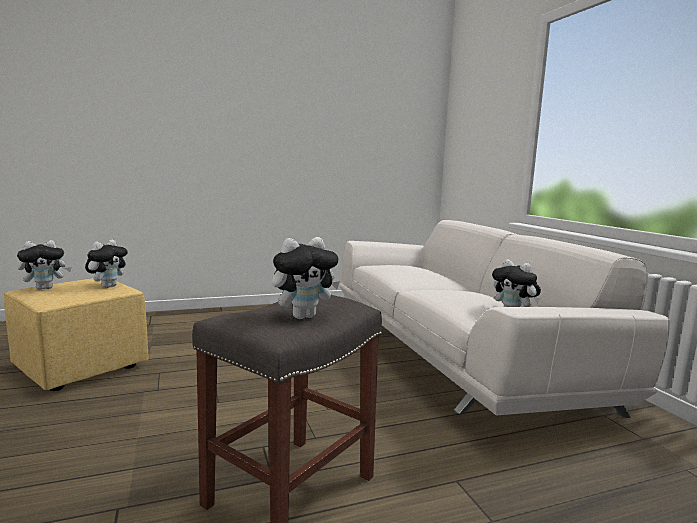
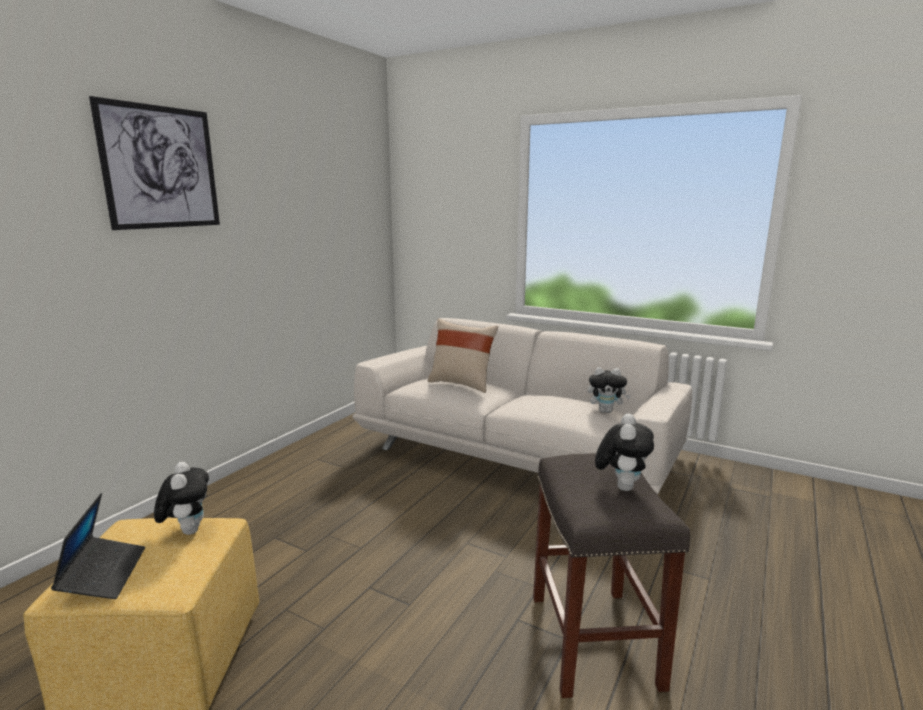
camera: 40 degrees left, 5 degrees up
plush toy [17,240,72,290] -> laptop [51,493,145,599]
none -> picture [89,96,220,230]
none -> beige pillow [428,318,498,393]

